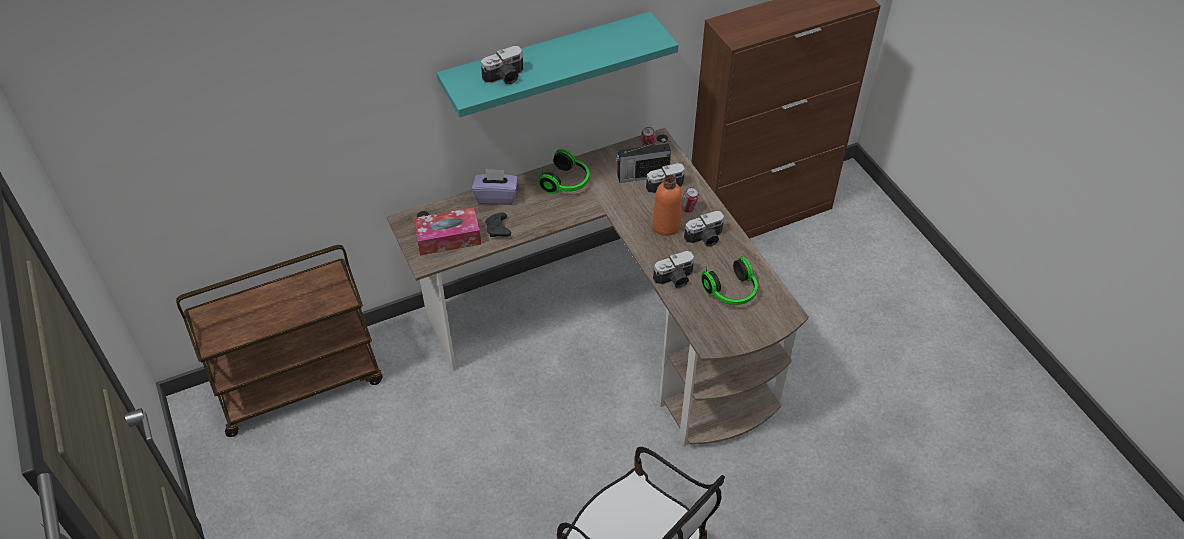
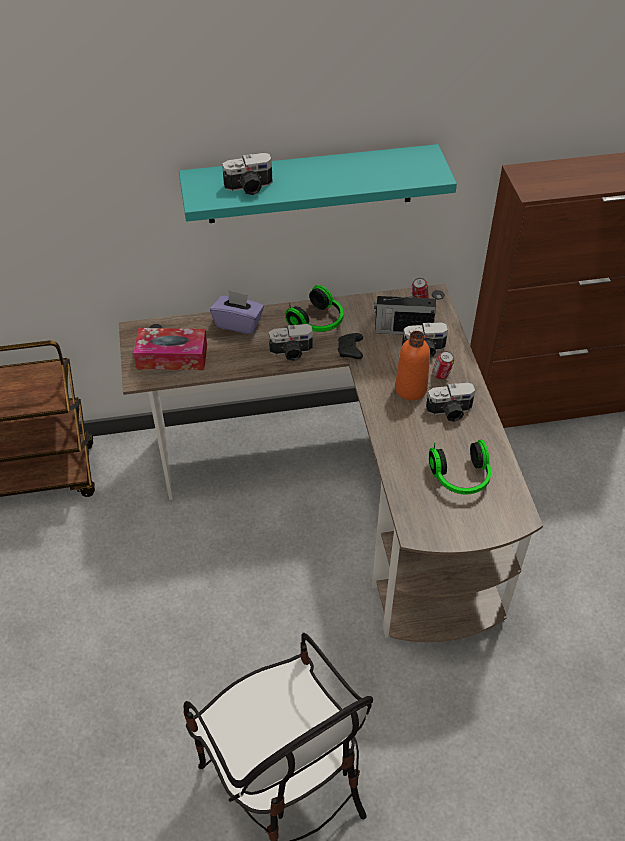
camera: 15 degrees right, 0 degrees up
black game controller [485,213,511,237] -> black game controller moved to [338,333,363,359]
camera [653,251,694,288] -> camera moved to [269,324,313,361]

